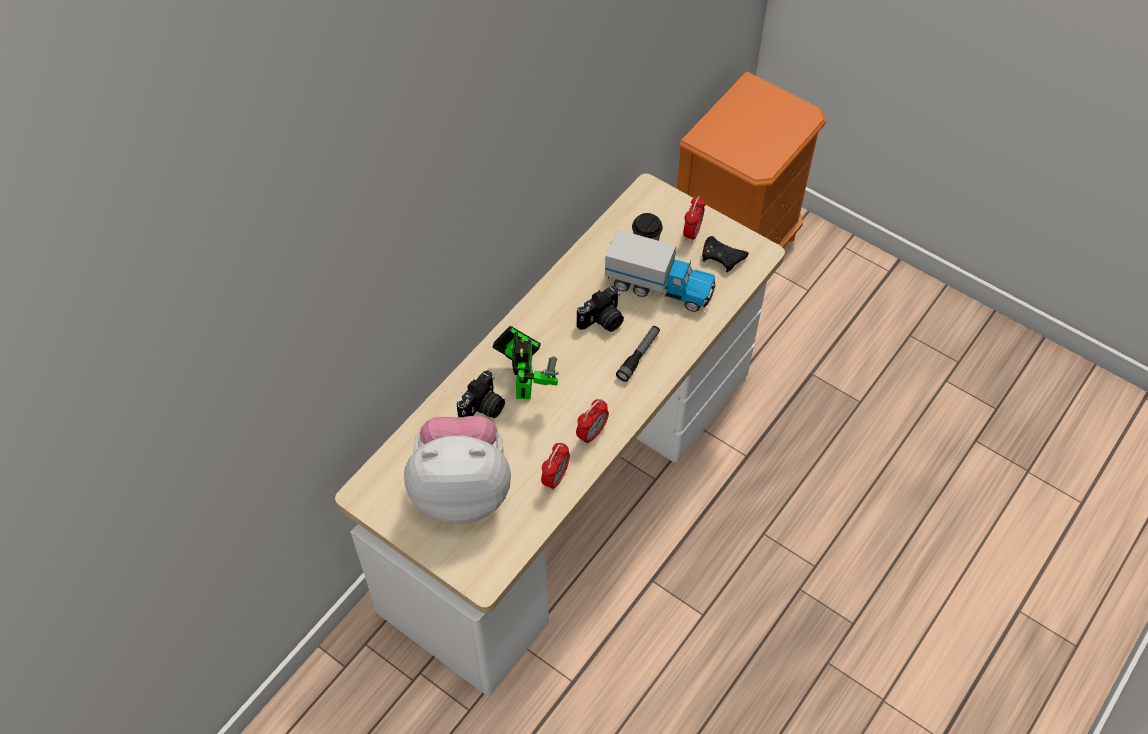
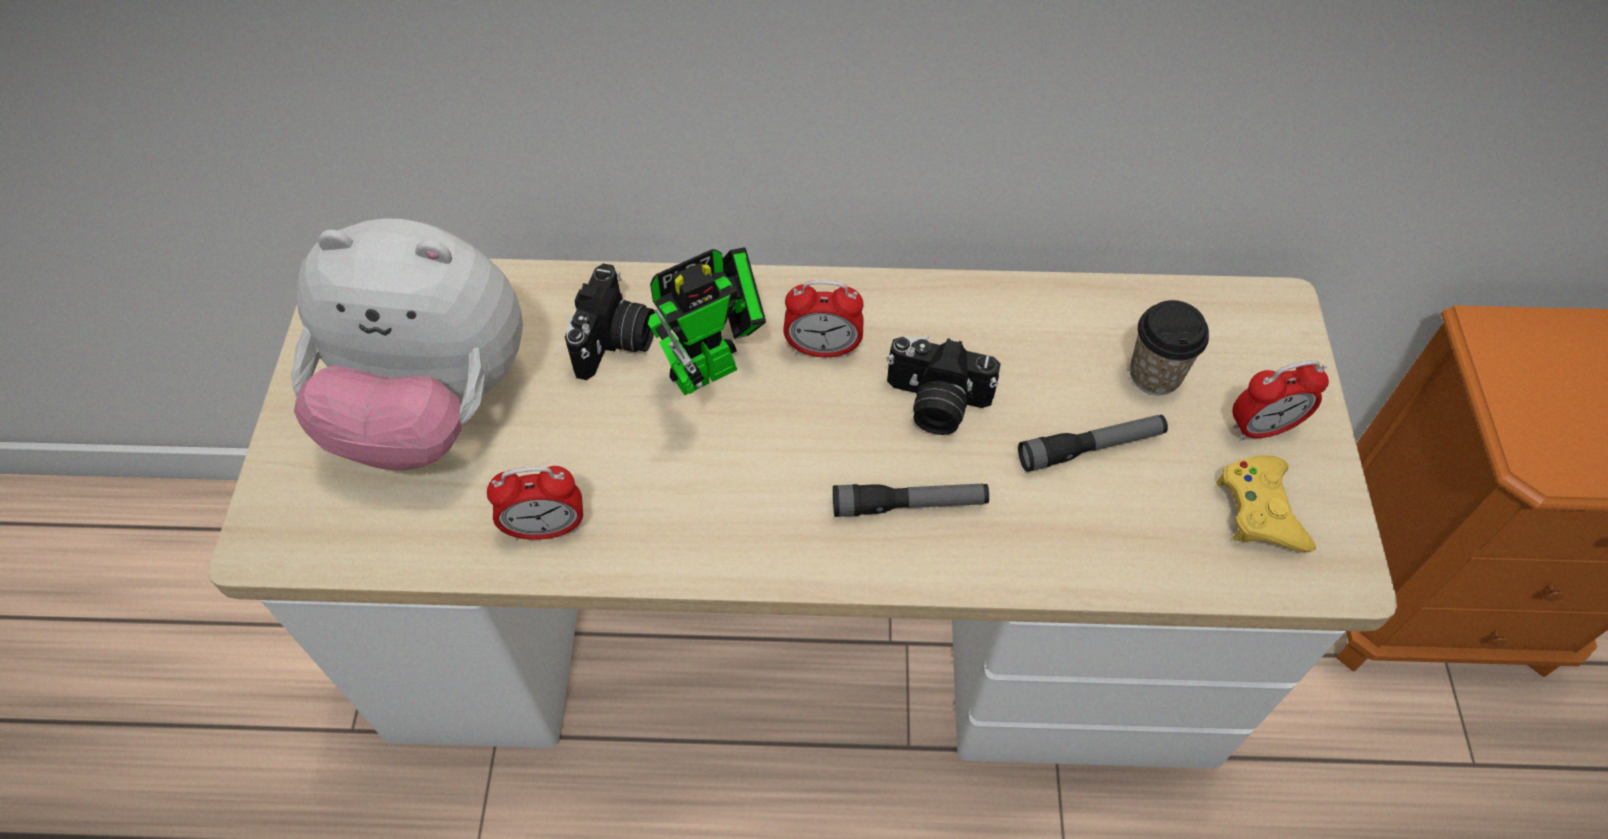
camera: 55 degrees right, 0 degrees up
plush toy [404,415,511,524] -> plush toy turned 135 degrees clockwise [291,218,523,470]
camera [457,370,505,418] -> camera turned 75 degrees counterclockwise [565,263,655,380]
alarm clock [576,399,609,445] -> alarm clock moved to [783,280,864,357]
toy truck [605,229,716,312] -> flashlight [1018,415,1168,472]
black game controller [702,236,749,273] -> yellow game controller [1216,455,1316,552]

